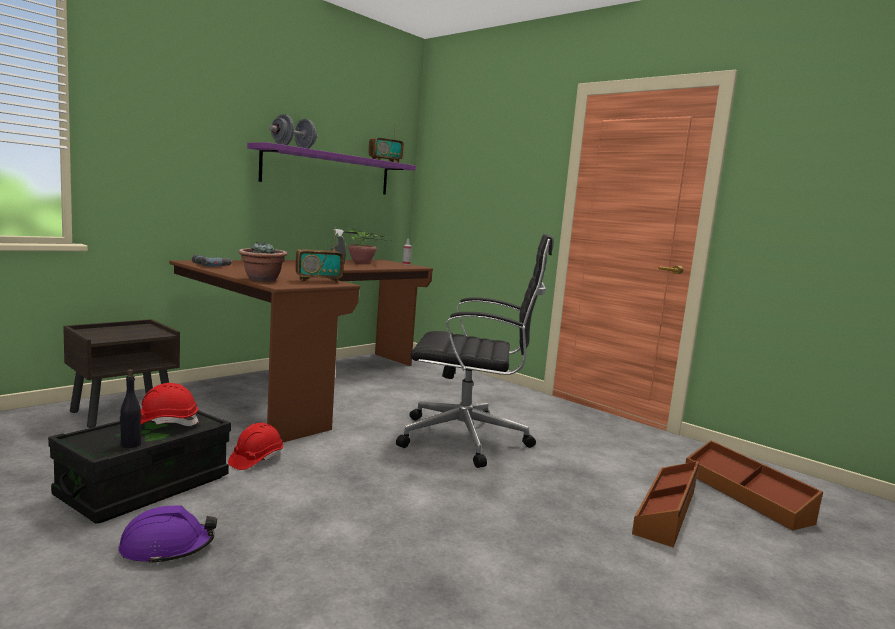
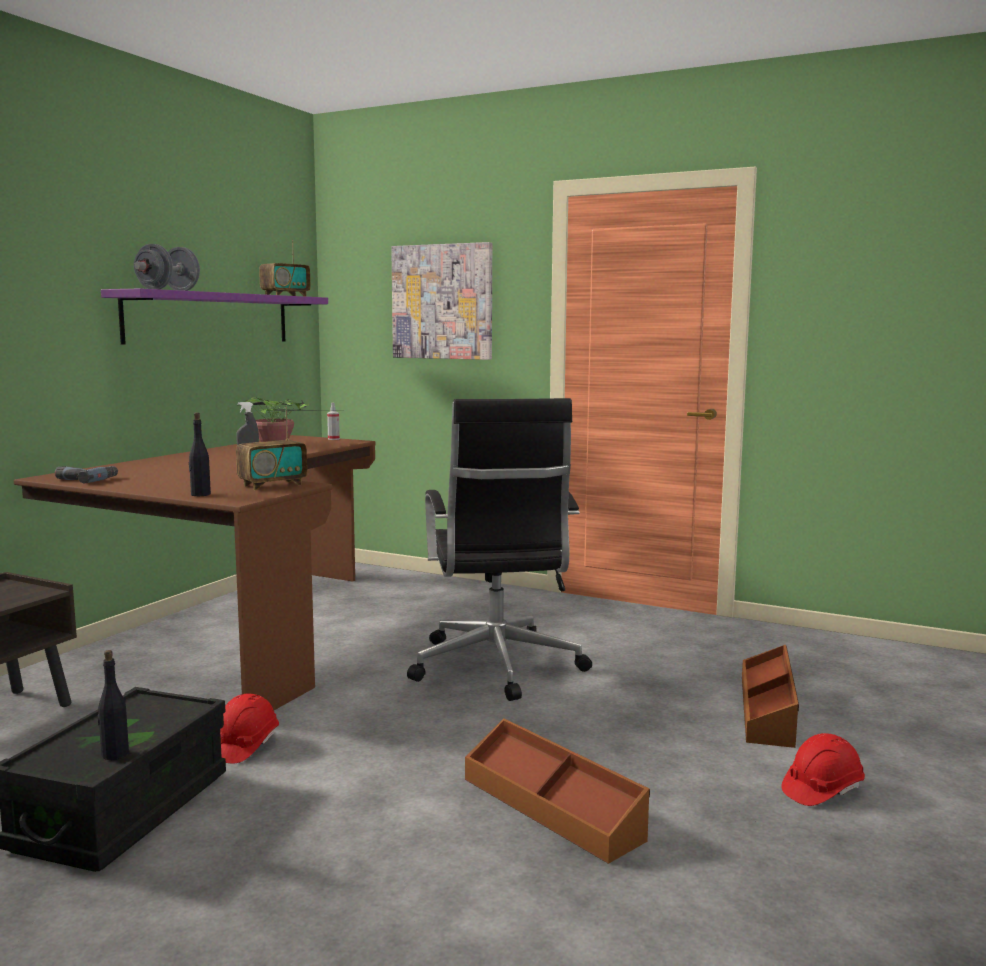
camera: 15 degrees left, 0 degrees up
purple hard hat [119,506,217,565] -> none
red hard hat [141,383,199,426] -> red hard hat moved to [781,733,865,806]
potted plant [238,242,288,282] -> black bottle [188,412,211,496]
black office chair [396,234,554,468] -> black office chair turned 90 degrees clockwise [407,398,592,701]
brown storage box [686,440,823,531] -> brown storage box moved to [465,718,650,864]
none -> picture [391,242,492,360]

